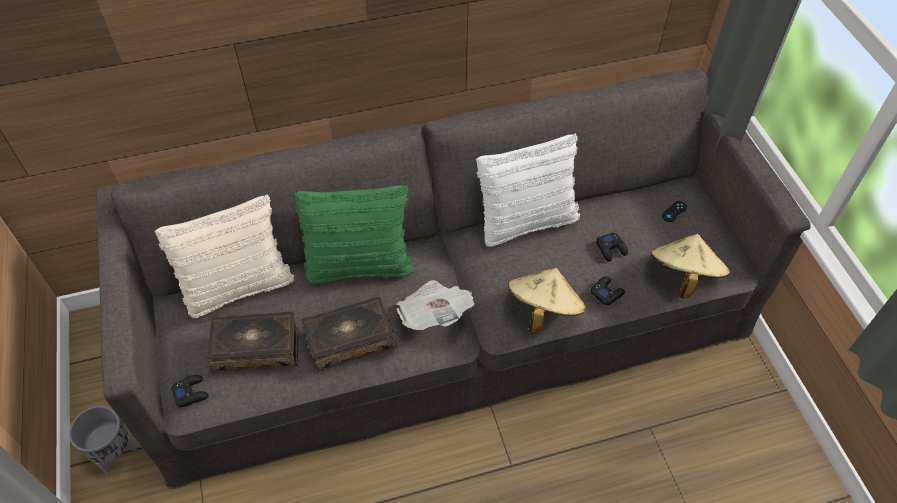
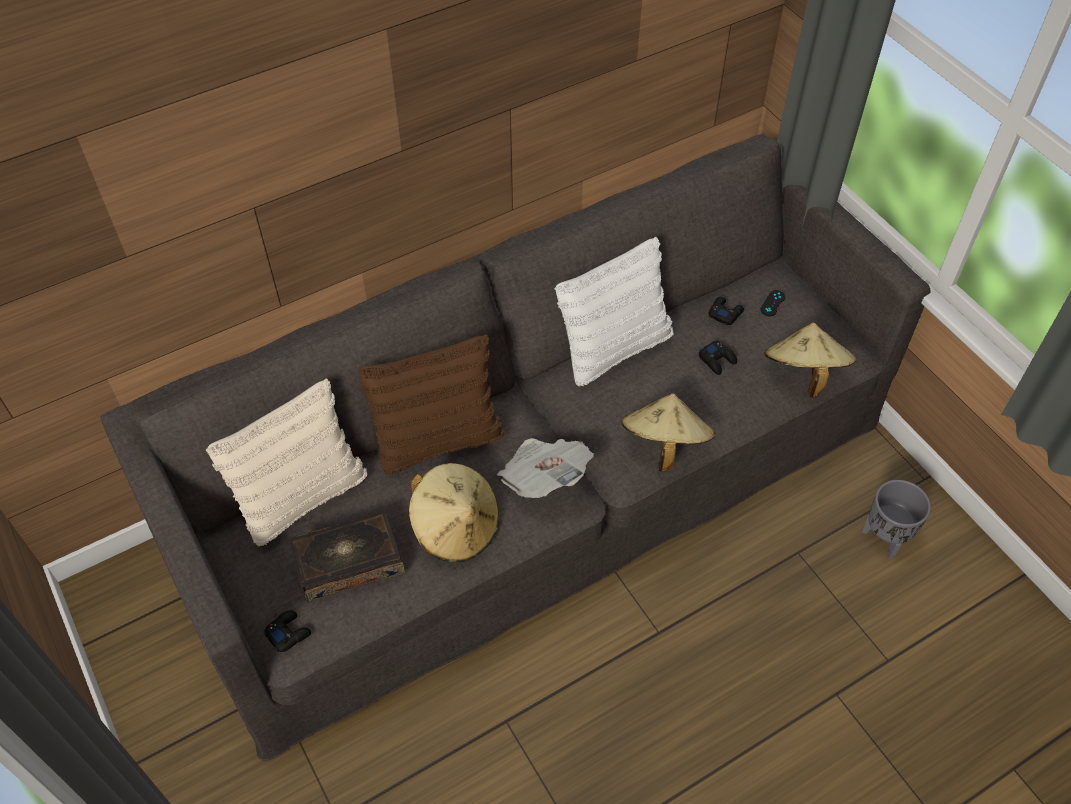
camera: 15 degrees left, 0 degrees up
grey planter [69,406,137,474] -> grey planter moved to [862,480,931,559]
green pillow [294,185,414,285] -> brown pillow [358,334,505,474]
book [302,296,397,372] -> beige hat [409,463,499,562]
black game controller [591,276,625,305] -> black game controller moved to [709,297,744,325]

